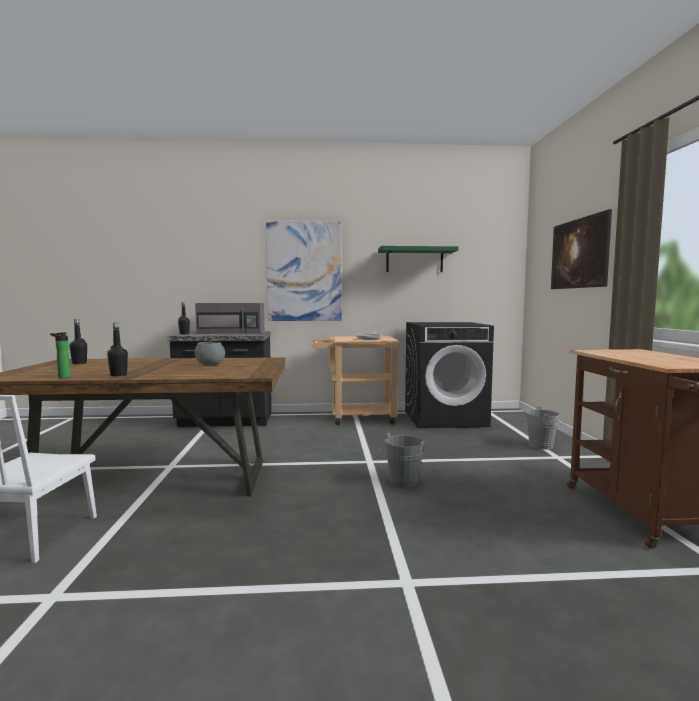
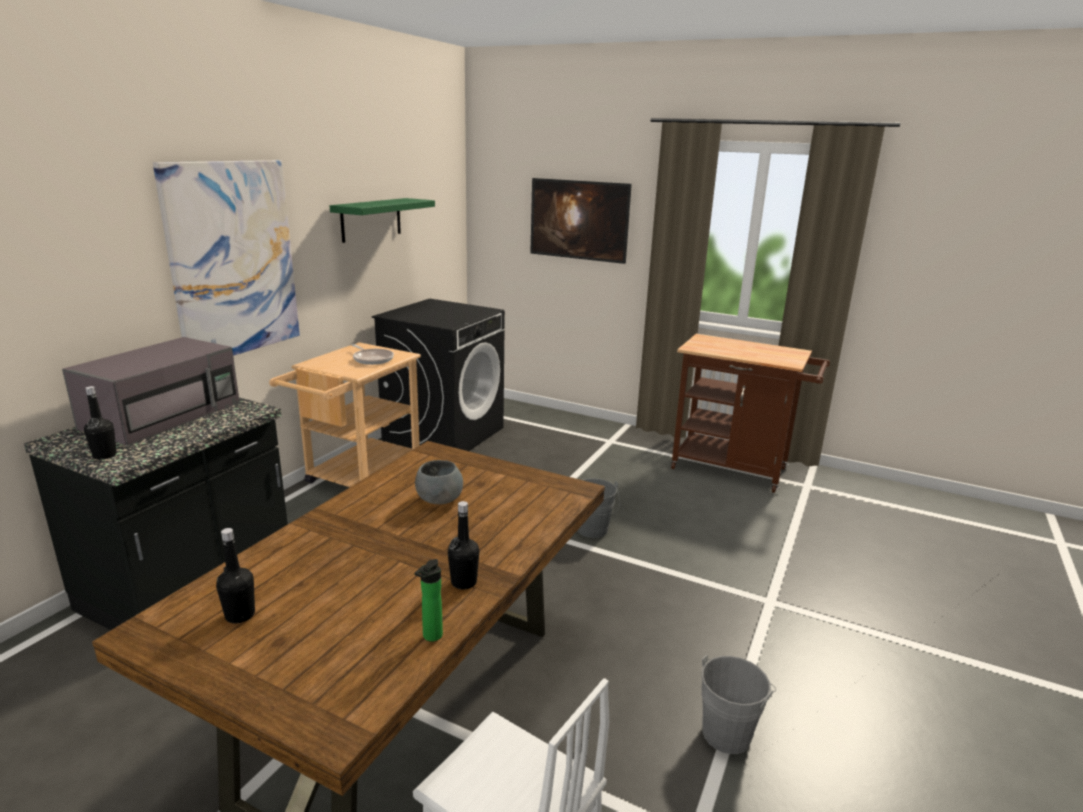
camera: 60 degrees left, 15 degrees up
grey bucket [526,406,565,449] -> grey bucket moved to [701,655,776,754]

